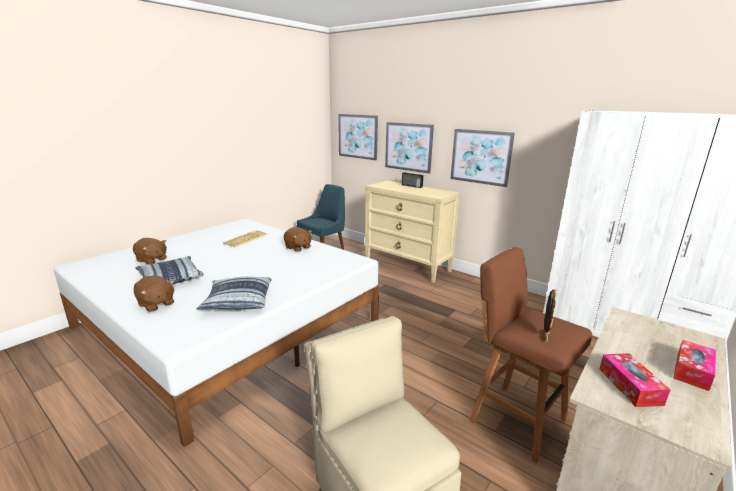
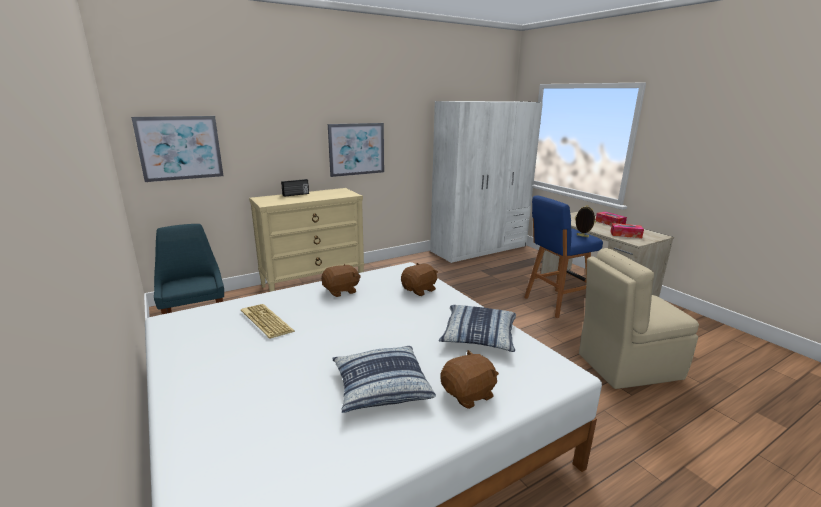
camera: 70 degrees left, 0 degrees up
brown plush toy [133,238,167,264] -> brown plush toy moved to [401,263,438,296]
picture [385,122,434,174] -> none
brown stool [470,247,592,463] -> blue stool [524,195,603,318]

